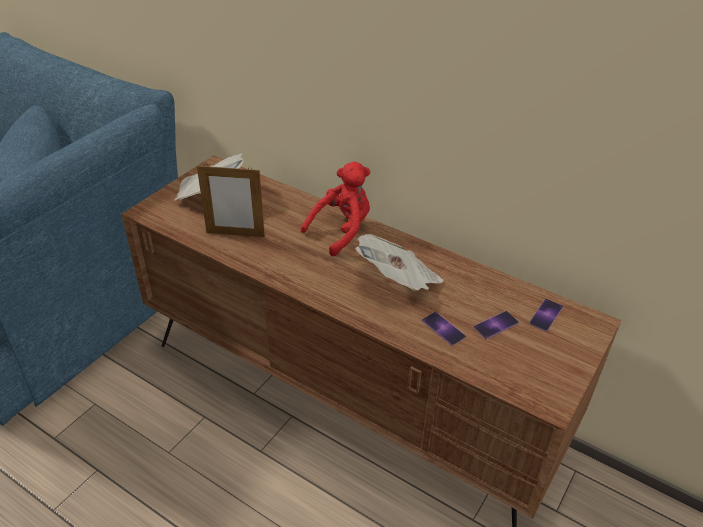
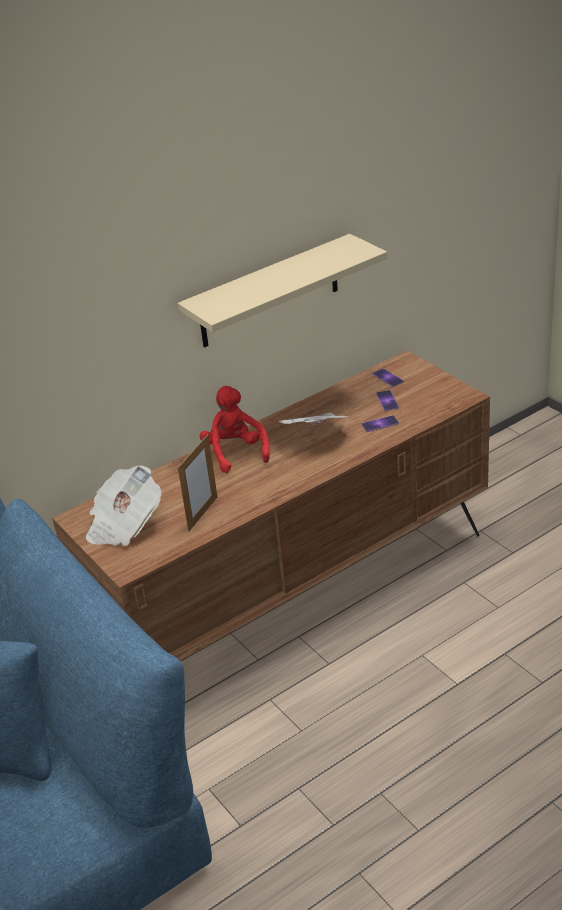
camera: 65 degrees left, 5 degrees down
none -> beige shelf [178,234,387,348]

